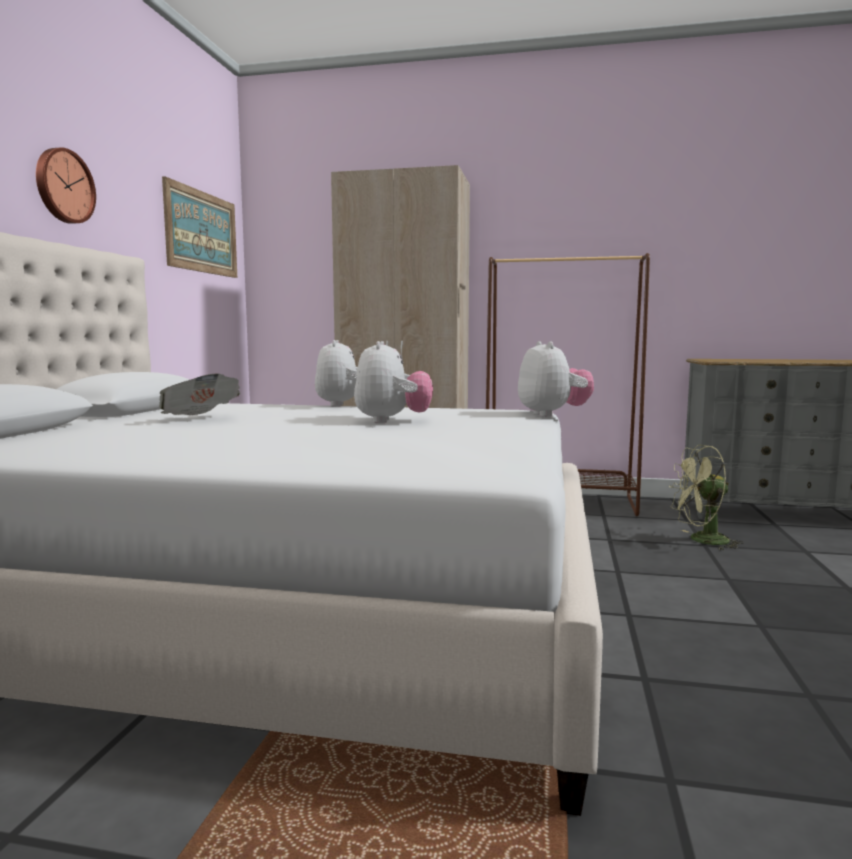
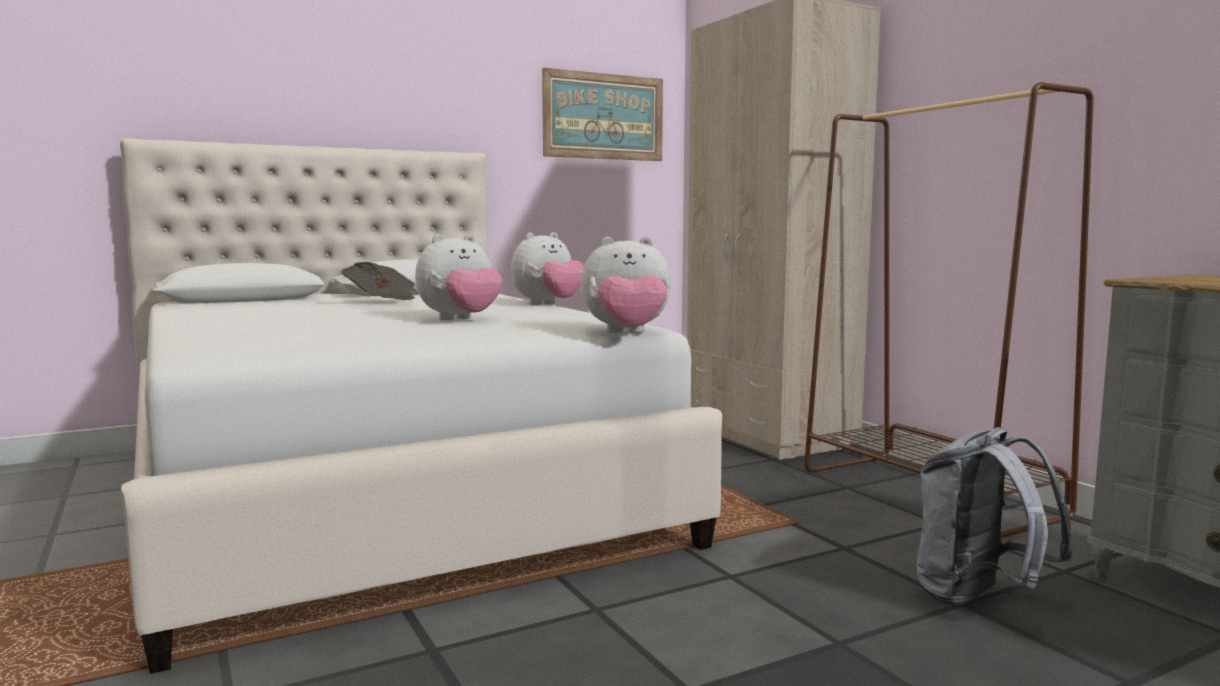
camera: 50 degrees right, 0 degrees up
wall clock [36,148,96,224] -> none
plush toy [518,341,594,417] -> plush toy turned 45 degrees clockwise [581,237,671,333]
green fan [669,445,743,550] -> grey backpack [917,427,1073,605]

